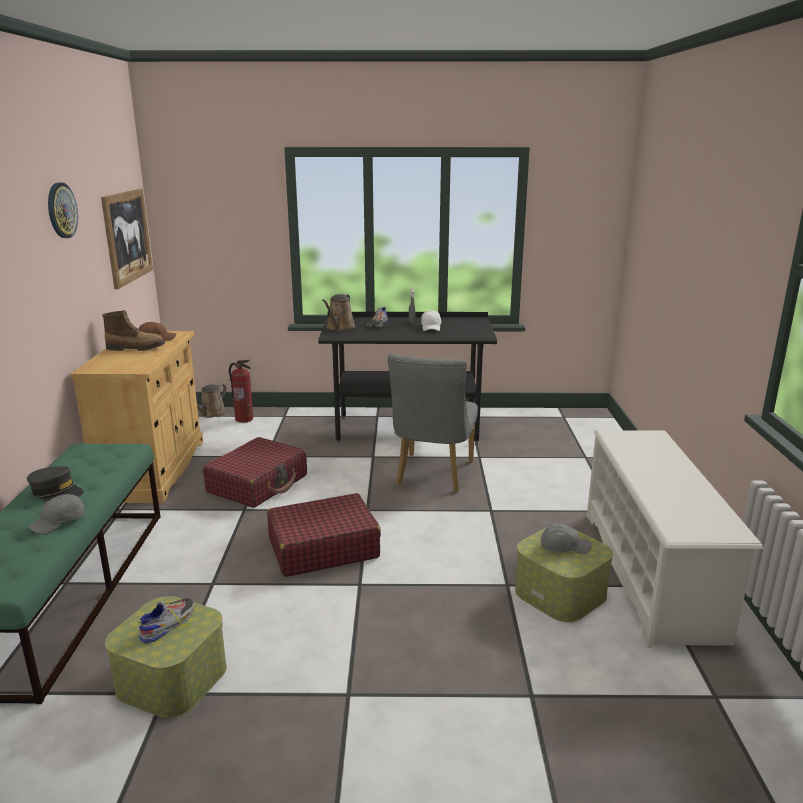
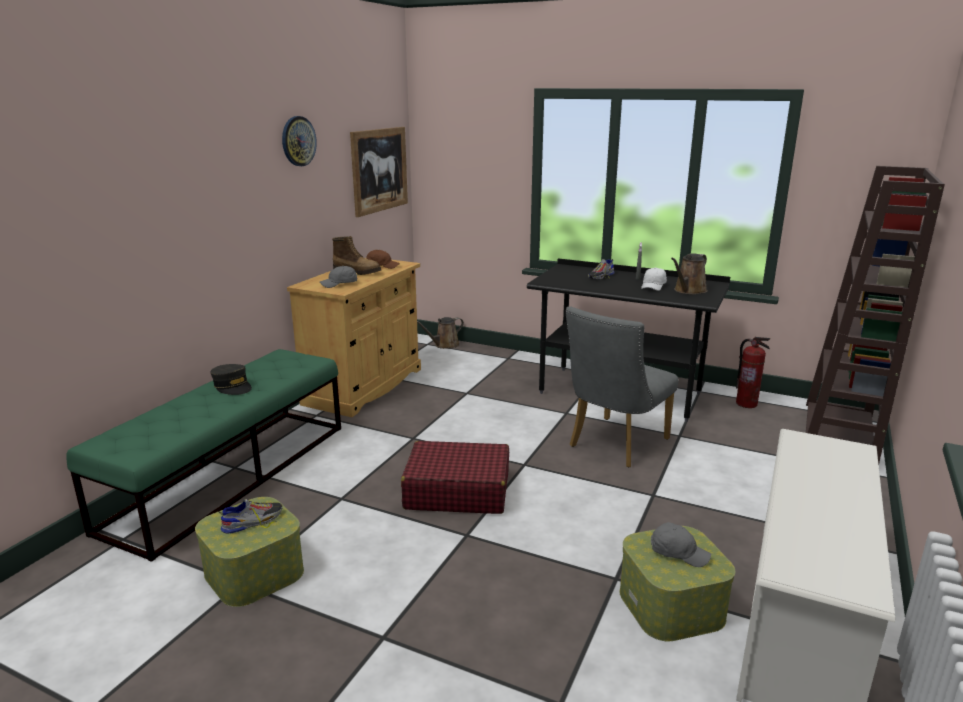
camera: 25 degrees right, 0 degrees up
grey cap [28,494,85,535] -> grey cap moved to [320,266,357,288]
red suitcase [203,437,307,508] -> none
fire extinguisher [229,360,253,423] -> fire extinguisher moved to [736,337,770,408]
brown watering can [322,294,355,331] -> brown watering can moved to [671,254,708,295]
none -> brown bookcase [806,166,945,464]

